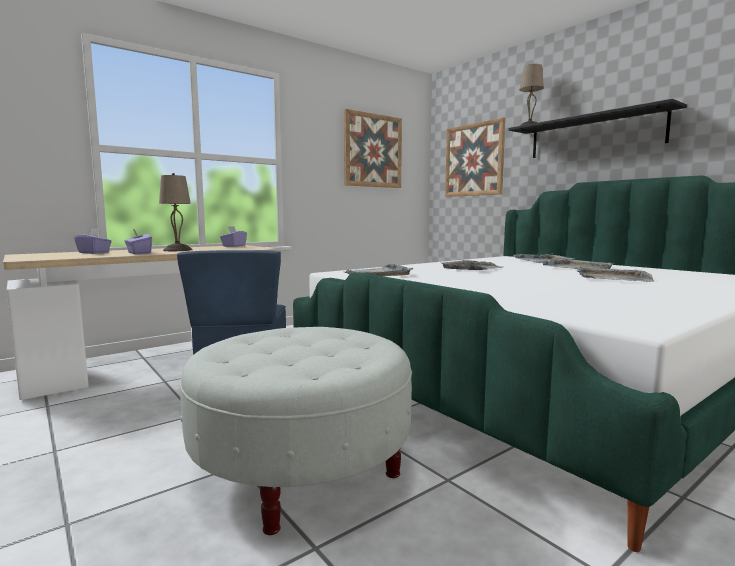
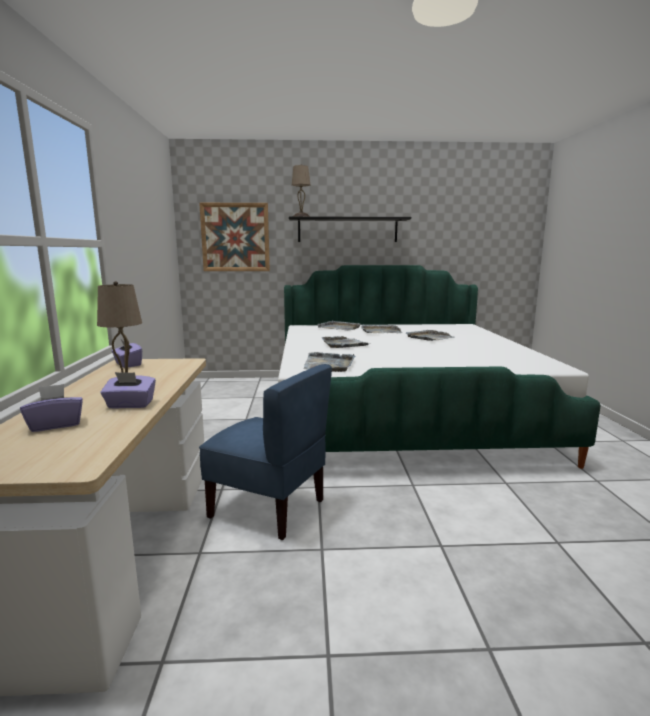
camera: 55 degrees left, 5 degrees up
white ottoman [179,327,412,535] -> none
picture [344,109,402,188] -> none

